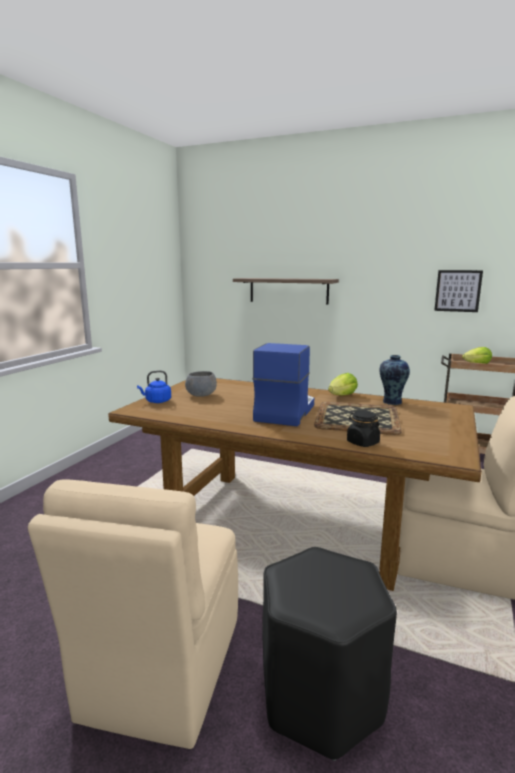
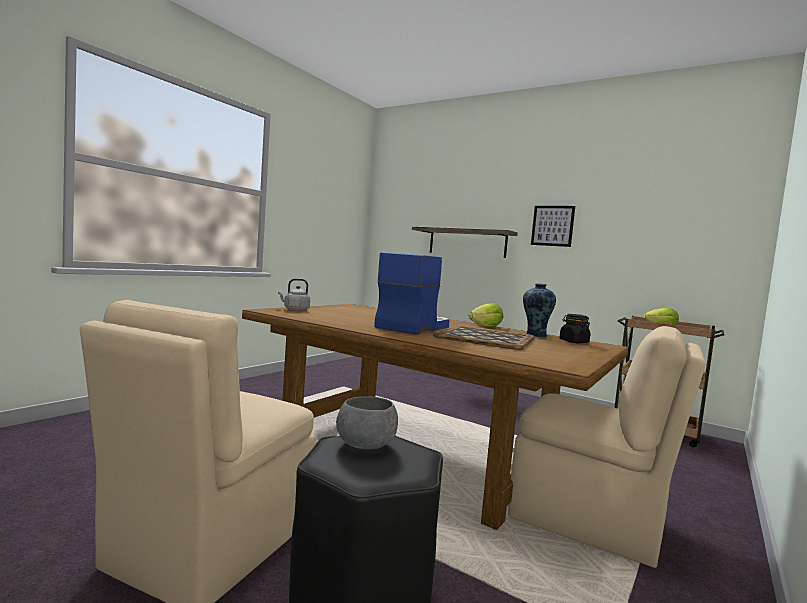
camera: 10 degrees right, 10 degrees down
blue kettle [137,370,171,403] -> grey kettle [278,279,310,311]
grey bowl [185,371,217,397] -> grey bowl moved to [336,397,398,450]
black jar [347,411,380,447] -> black jar moved to [559,314,590,343]
picture [434,270,483,312] -> picture moved to [531,206,575,247]

